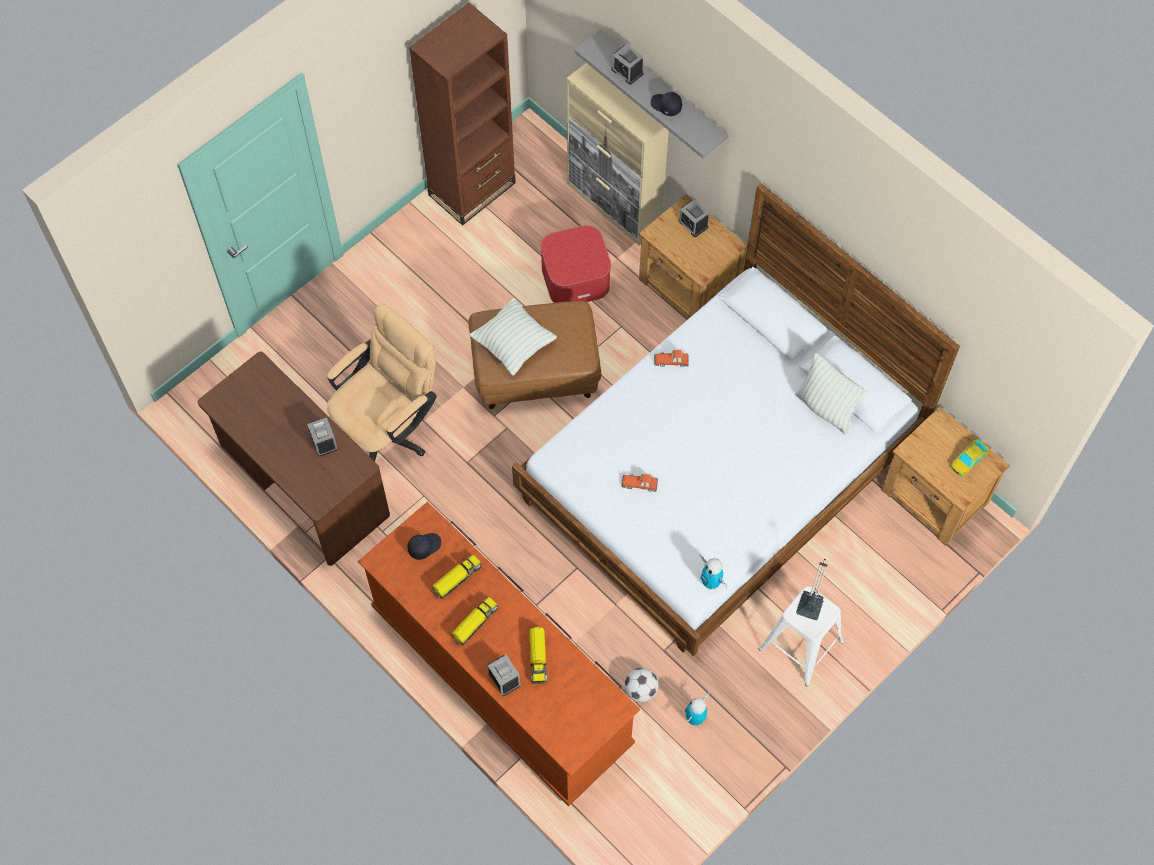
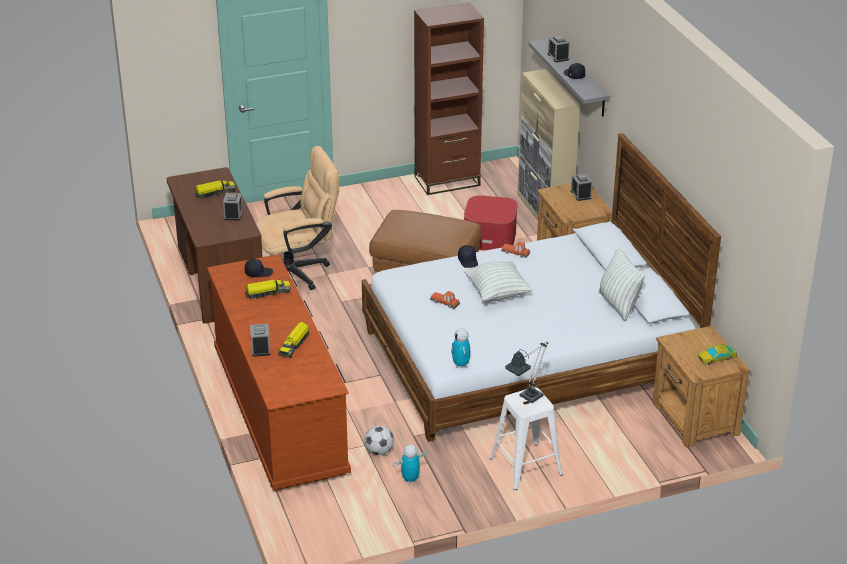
camera: 25 degrees right, 30 degrees down
toy truck [451,597,498,647] -> toy truck moved to [194,180,236,198]
pillow [469,298,557,376] -> pillow moved to [464,261,533,301]
none -> black cap [458,245,478,268]

